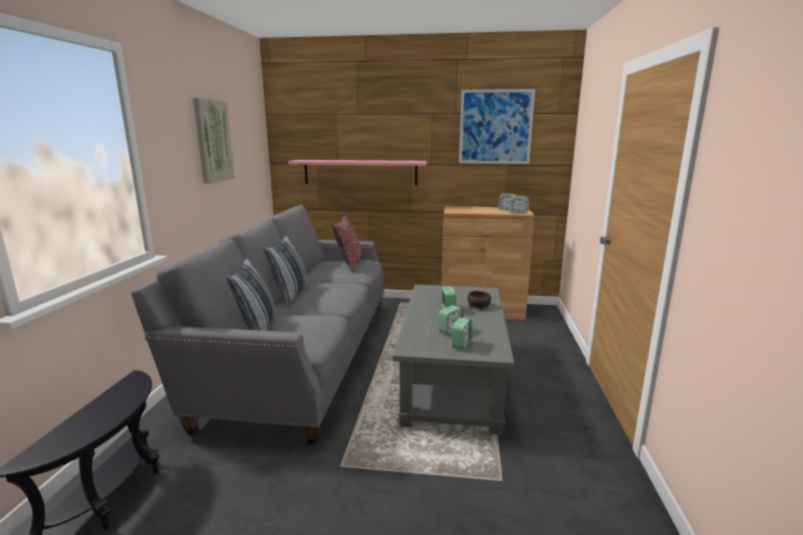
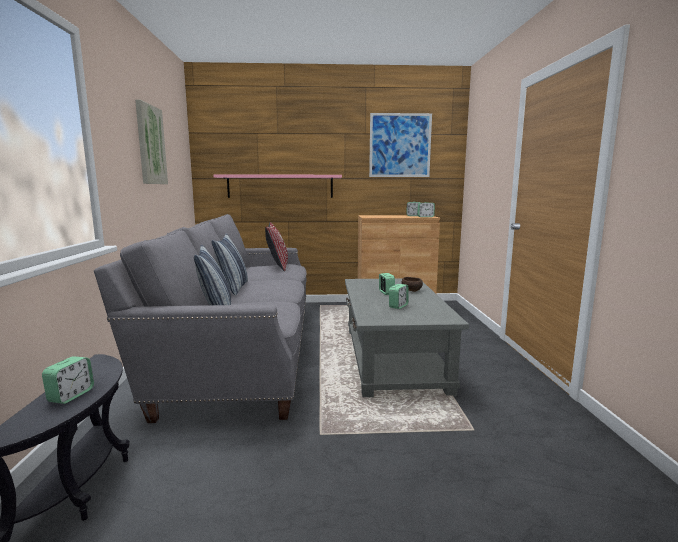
camera: 10 degrees left, 5 degrees down
alarm clock [452,318,472,350] -> alarm clock moved to [42,356,94,404]

